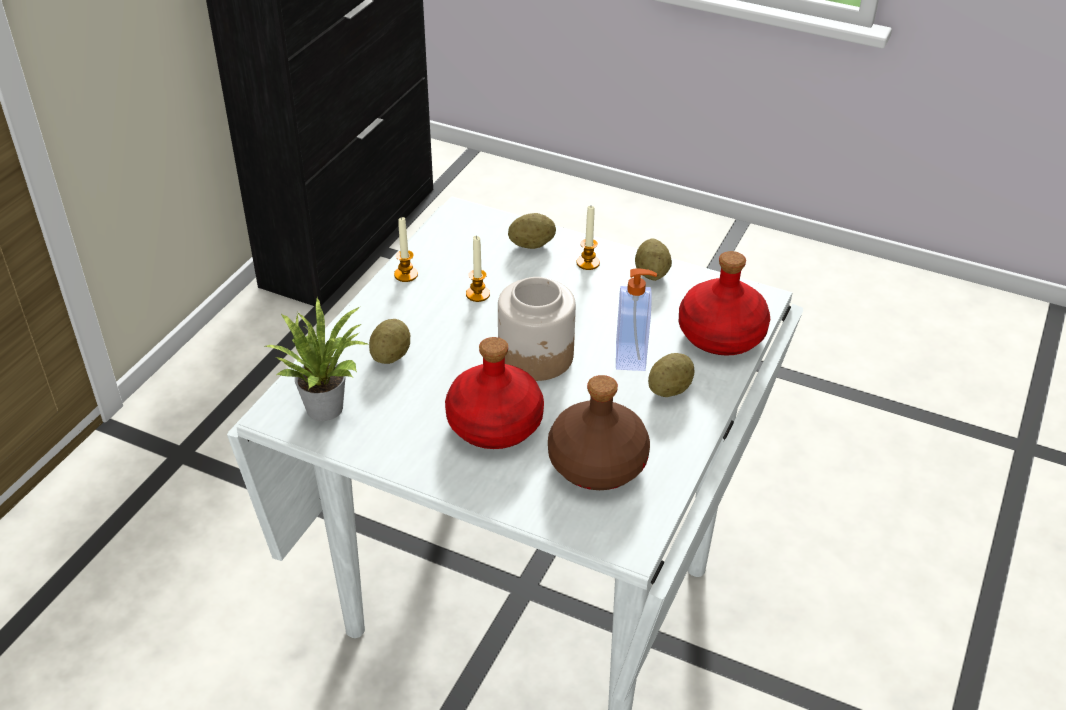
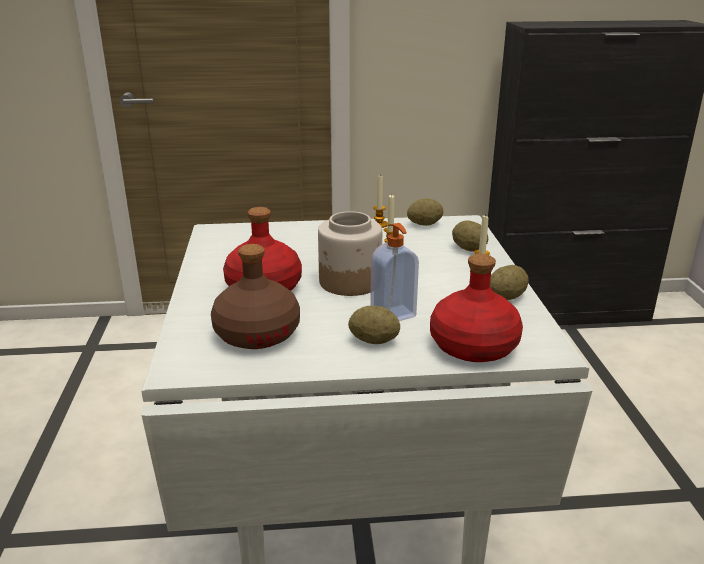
camera: 60 degrees right, 15 degrees down
potted plant [265,298,367,421] -> none
potato [369,319,410,364] -> potato moved to [407,199,444,226]

